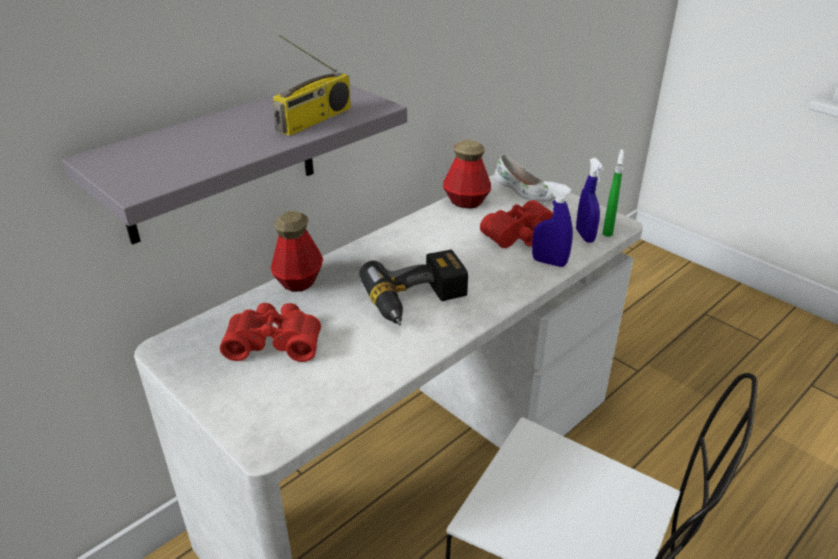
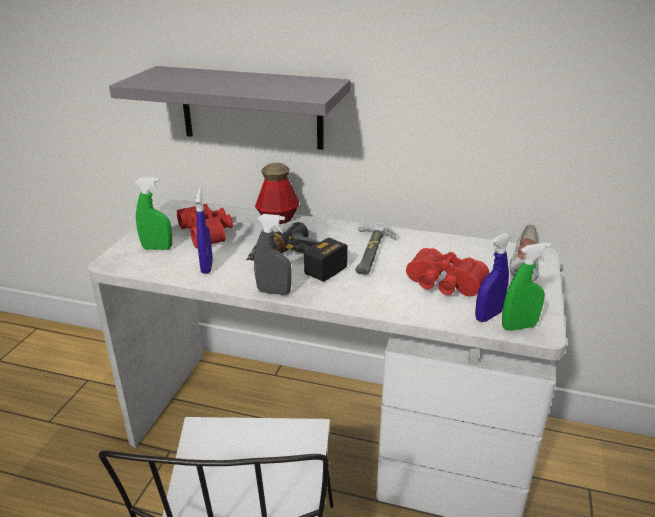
camera: 60 degrees right, 5 degrees down
radio [272,35,351,136] -> none
bottle [443,140,491,208] -> none
blue spray bottle [532,181,573,267] -> blue spray bottle moved to [195,188,213,274]
none -> green spray bottle [136,177,172,250]
none -> grey spray bottle [254,214,292,295]
none -> hammer [355,222,396,275]

